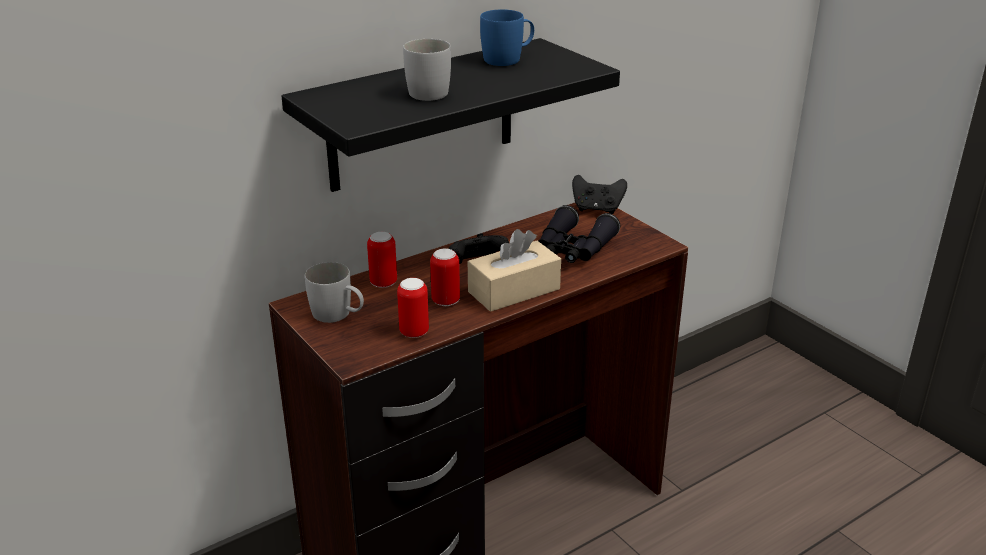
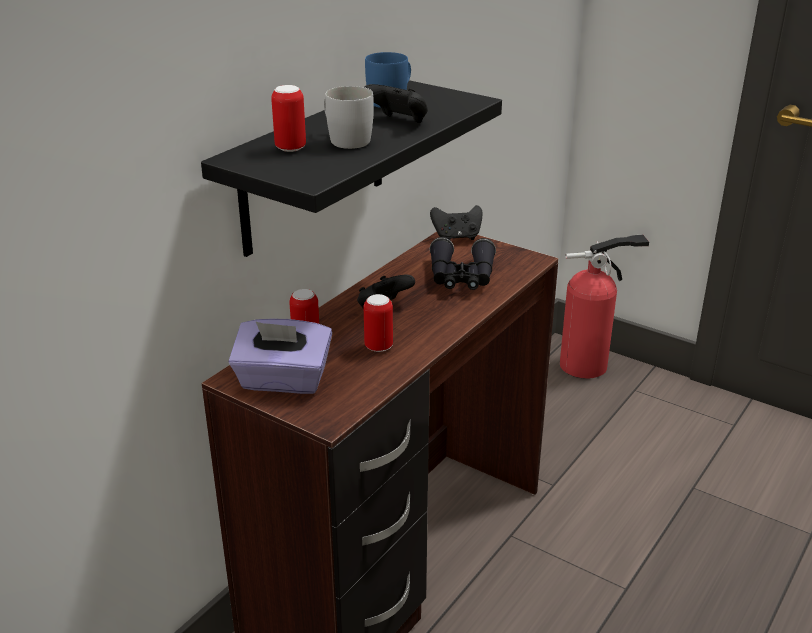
camera: 20 degrees left, 0 degrees up
white mug [305,262,364,323] -> purple tissue box [229,319,332,394]
can [397,278,429,338] -> can moved to [271,85,306,152]
beige tissue box [468,229,561,312] -> none
none -> black game controller [365,84,428,123]
none -> fire extinguisher [560,234,649,379]

